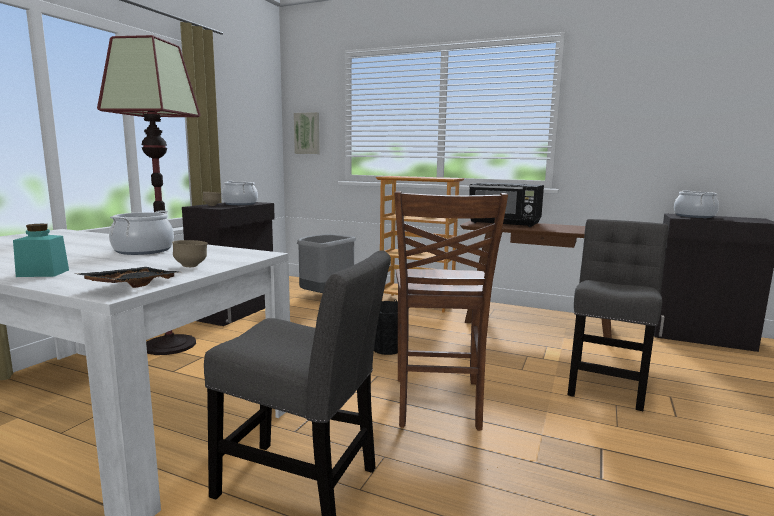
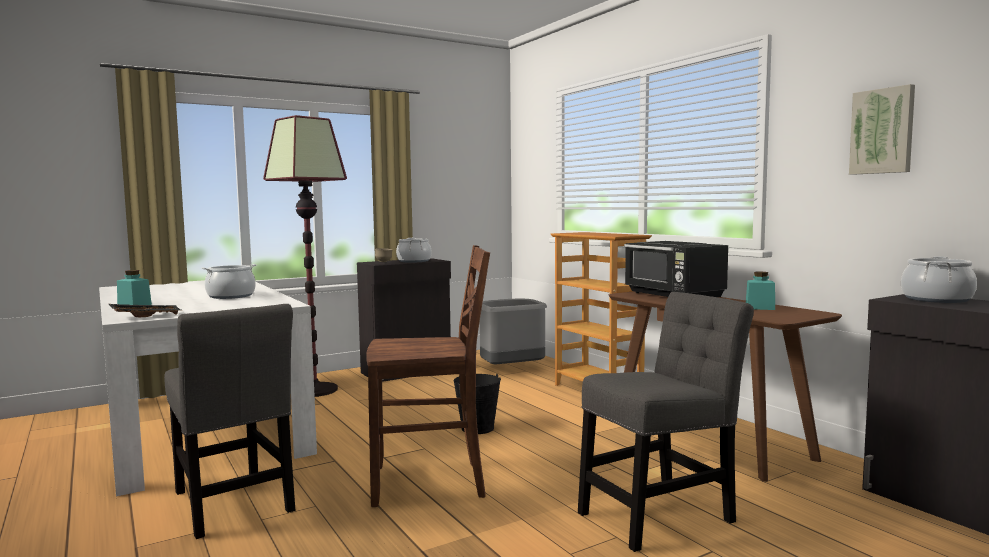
camera: 35 degrees right, 5 degrees down
brown bowl [172,240,208,267] -> none
picture [294,112,320,154] -> picture moved to [849,84,915,175]
brown chair [394,191,508,431] -> brown chair turned 135 degrees counterclockwise [366,245,490,507]
none -> turquoise jar [746,272,775,310]

